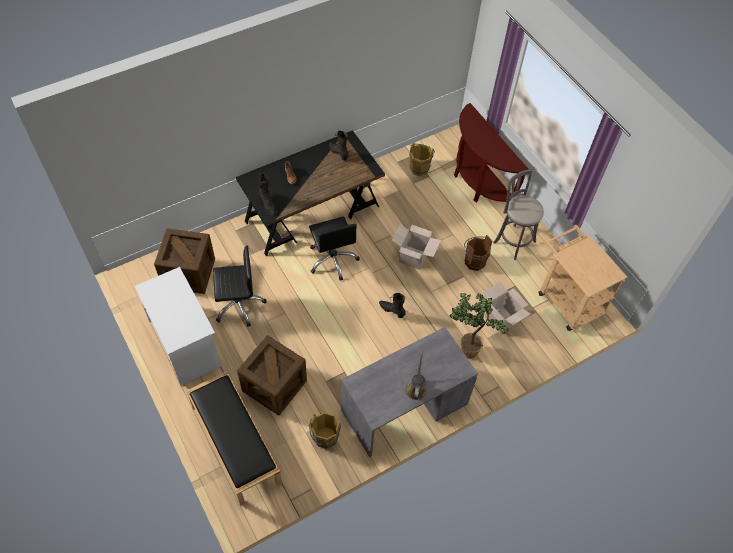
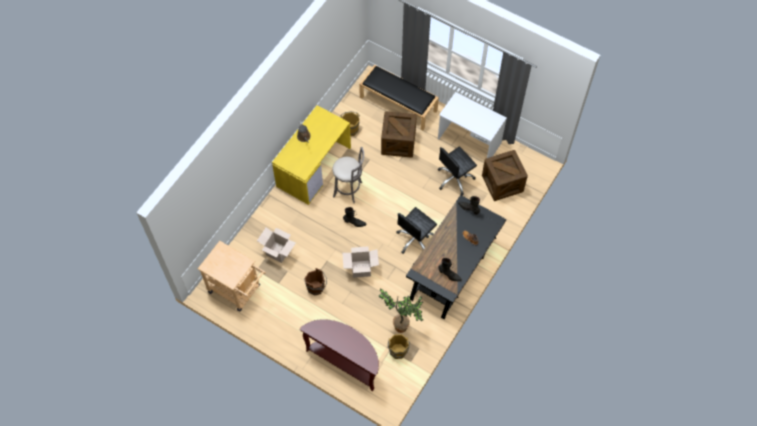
camera: 155 degrees right, 5 degrees up
black office chair [309,216,360,281] -> black office chair turned 90 degrees counterclockwise [396,207,437,254]
grey desk [341,327,478,458] -> yellow desk [272,105,351,205]
potted plant [450,293,509,359] -> potted plant moved to [379,288,424,333]
grey stool [493,169,544,260] -> grey stool moved to [332,147,364,203]

